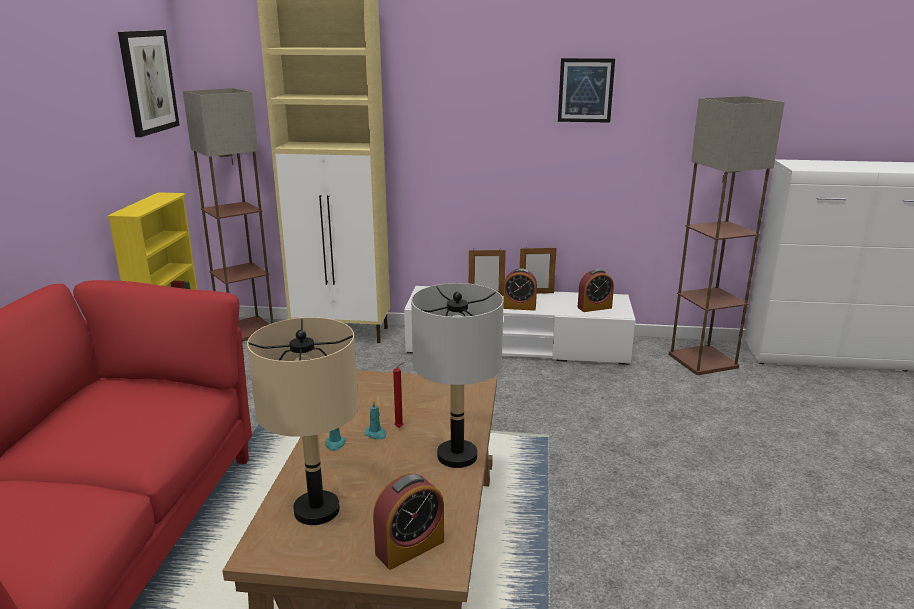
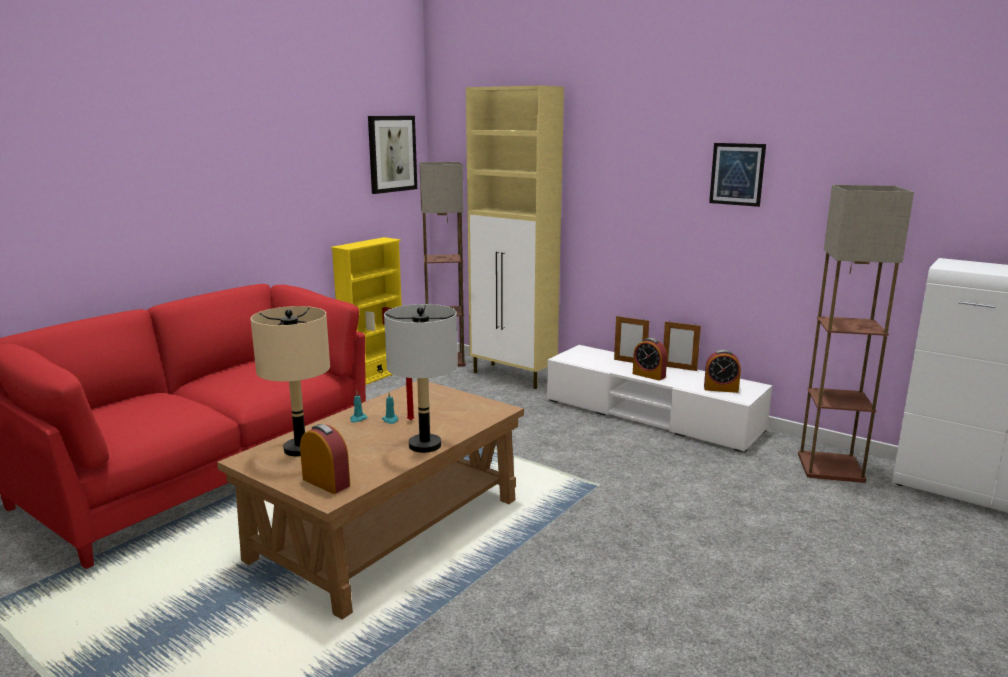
camera: 30 degrees right, 5 degrees down
alarm clock [373,473,444,570] -> alarm clock turned 135 degrees counterclockwise [300,424,350,494]

